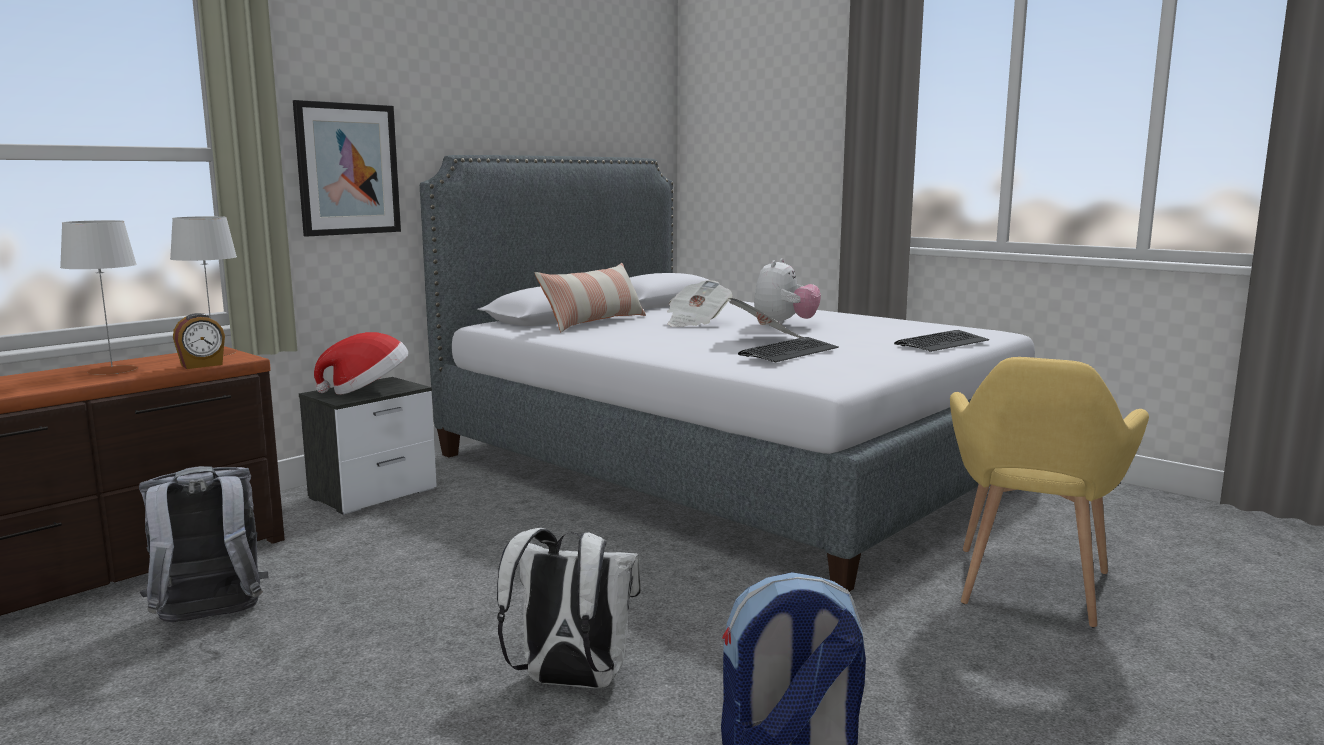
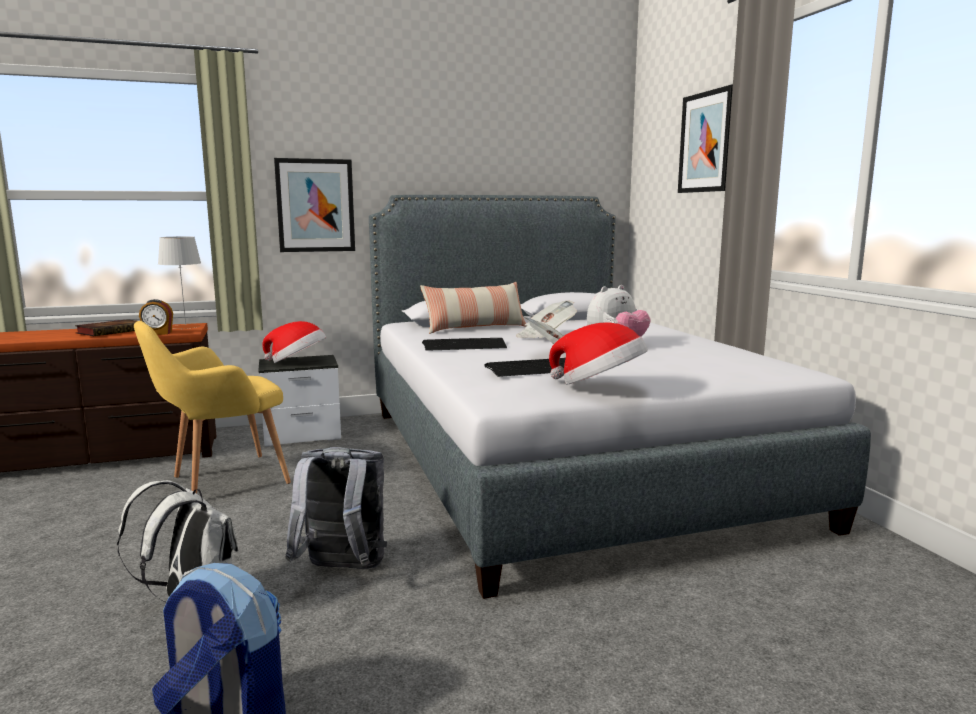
camera: 30 degrees right, 0 degrees up
grey table lamp [60,220,138,375] -> book [75,319,137,336]
grey backpack [139,466,269,622] -> grey backpack moved to [285,447,387,569]
keyboard [894,330,989,352] -> keyboard moved to [422,338,507,351]
yellow armchair [950,357,1149,628] -> yellow armchair moved to [134,321,291,493]
none -> hat [549,322,648,385]
none -> picture [678,84,733,193]

